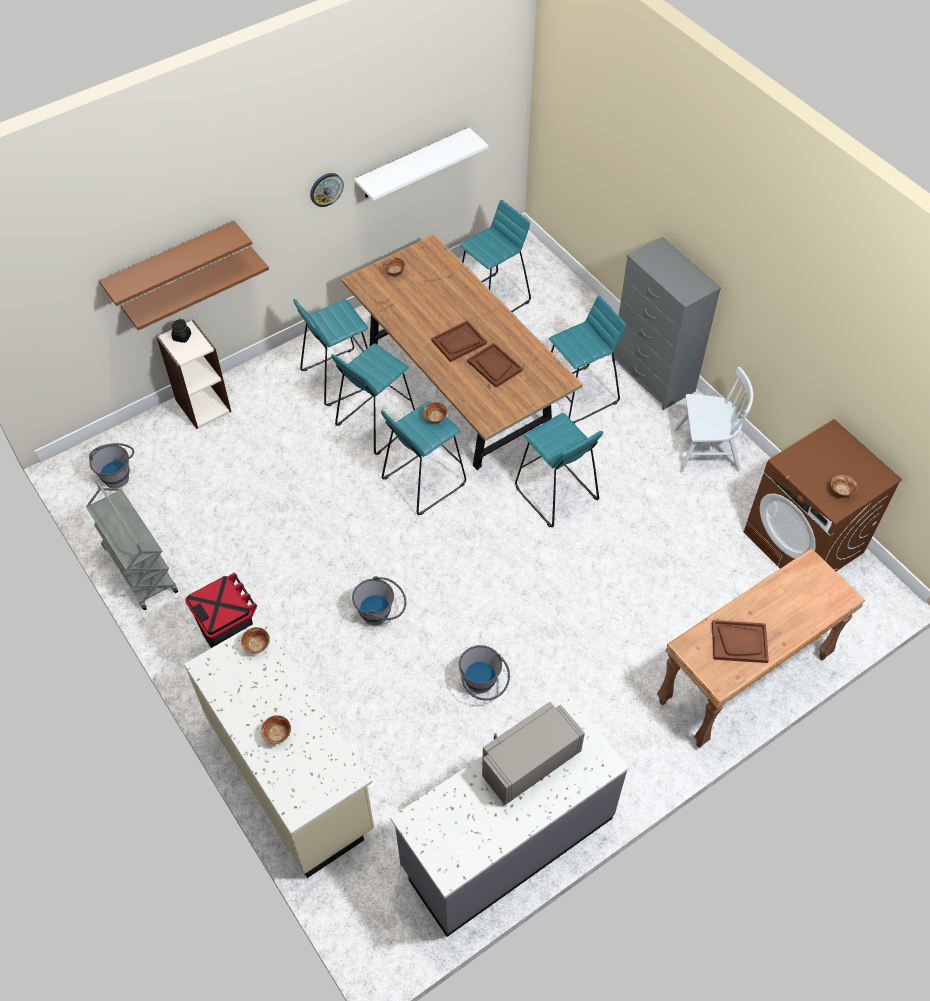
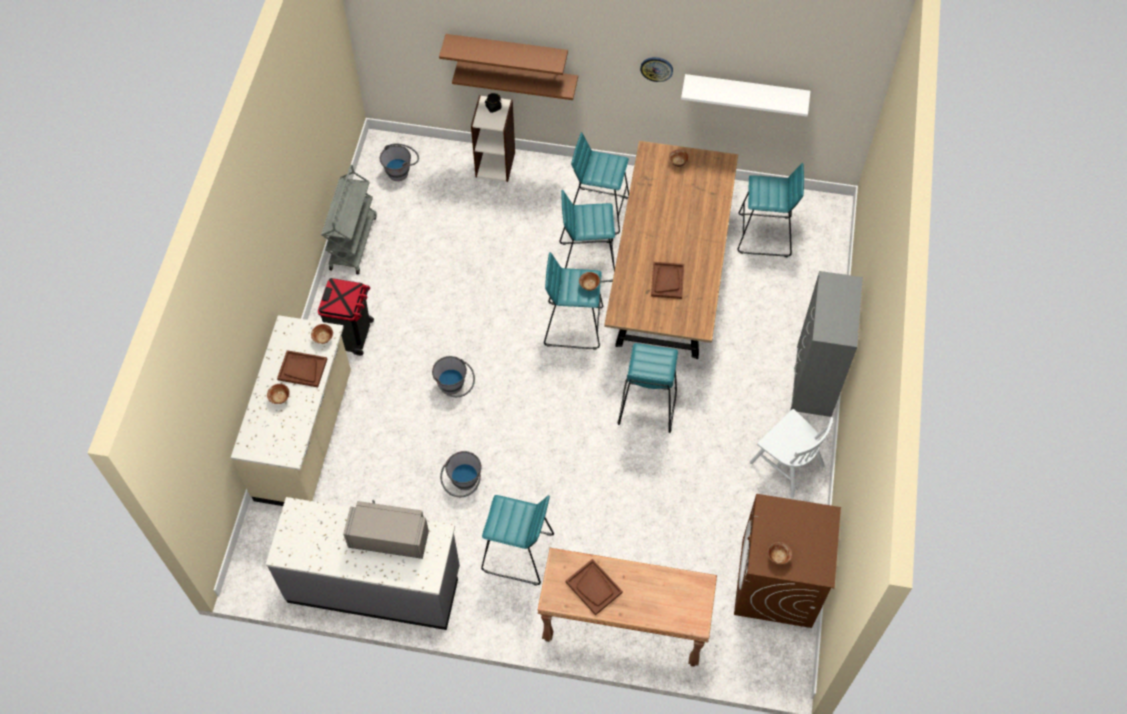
camera: 45 degrees right, 5 degrees up
brown tray [431,320,487,362] -> brown tray moved to [277,350,327,387]
turquoise stool [549,296,626,424] -> turquoise stool moved to [481,495,554,586]

